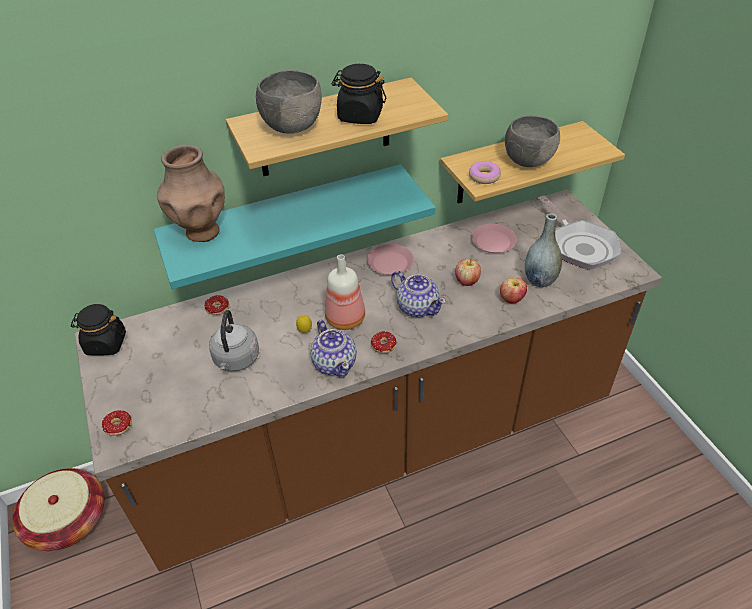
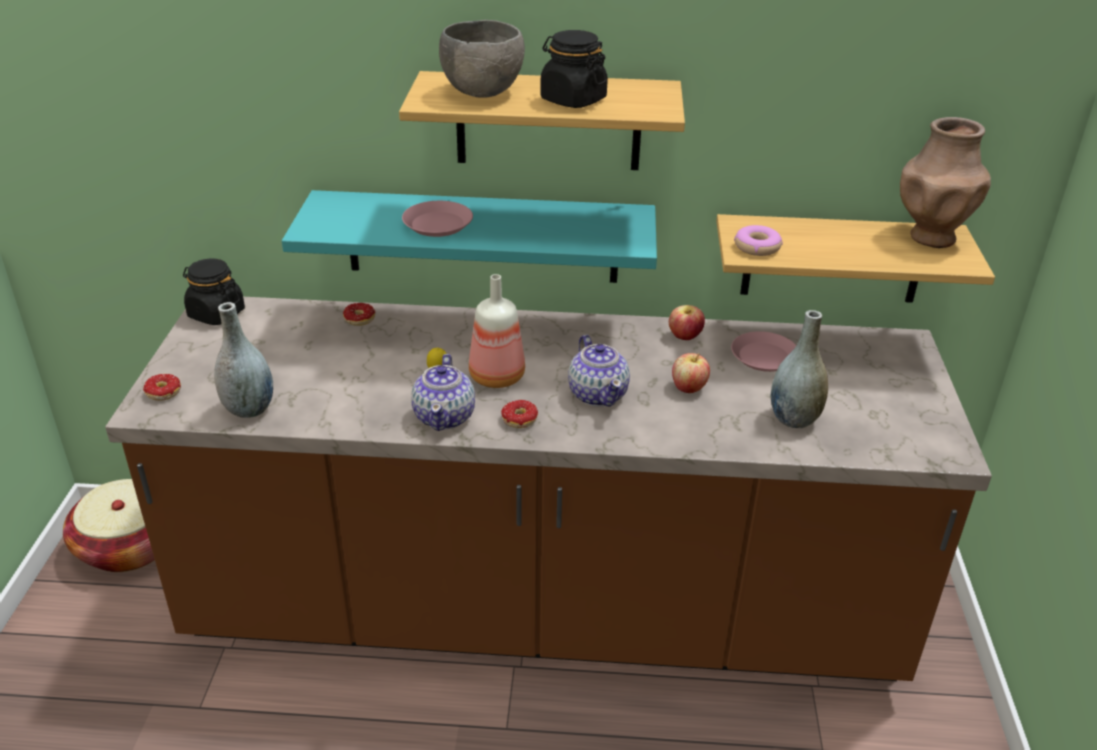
camera: 25 degrees right, 10 degrees down
brown vase [157,144,225,242] -> brown vase moved to [900,117,991,248]
grey kettle [209,310,259,372] -> none
pink plate [367,244,414,275] -> pink plate moved to [402,201,473,237]
apple [500,277,527,303] -> apple moved to [669,305,705,340]
grey bowl [505,115,560,167] -> none
frying pan [538,196,621,270] -> none
none -> grey vase [214,302,273,418]

